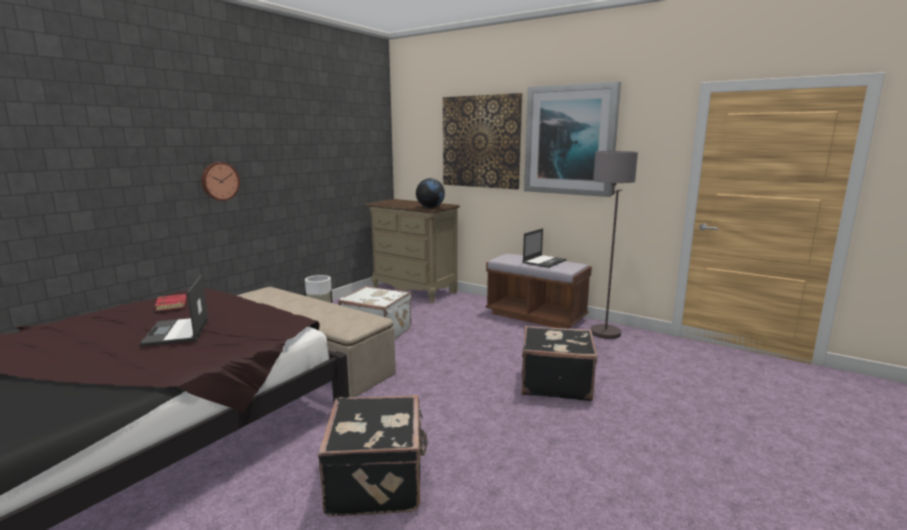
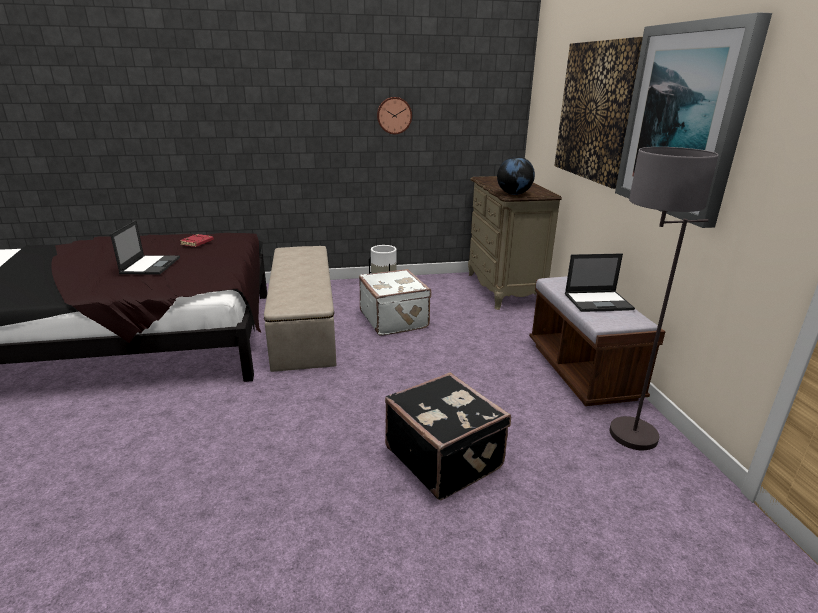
camera: 45 degrees right, 10 degrees up
laptop [139,275,209,346] -> laptop turned 150 degrees clockwise [110,220,180,275]
wall clock [201,162,240,201] -> wall clock moved to [377,97,412,134]
black suitcase [318,395,428,516] -> none

